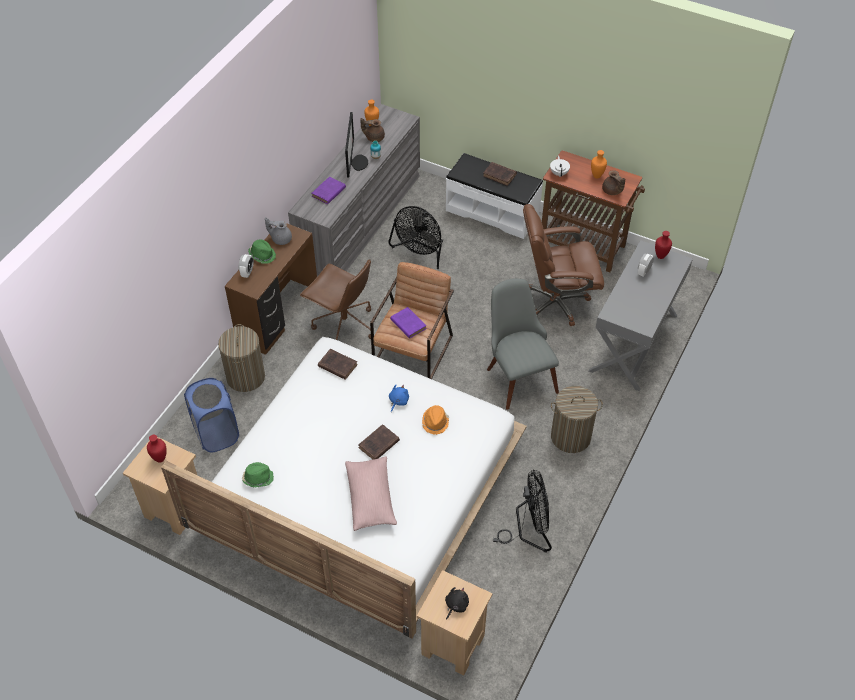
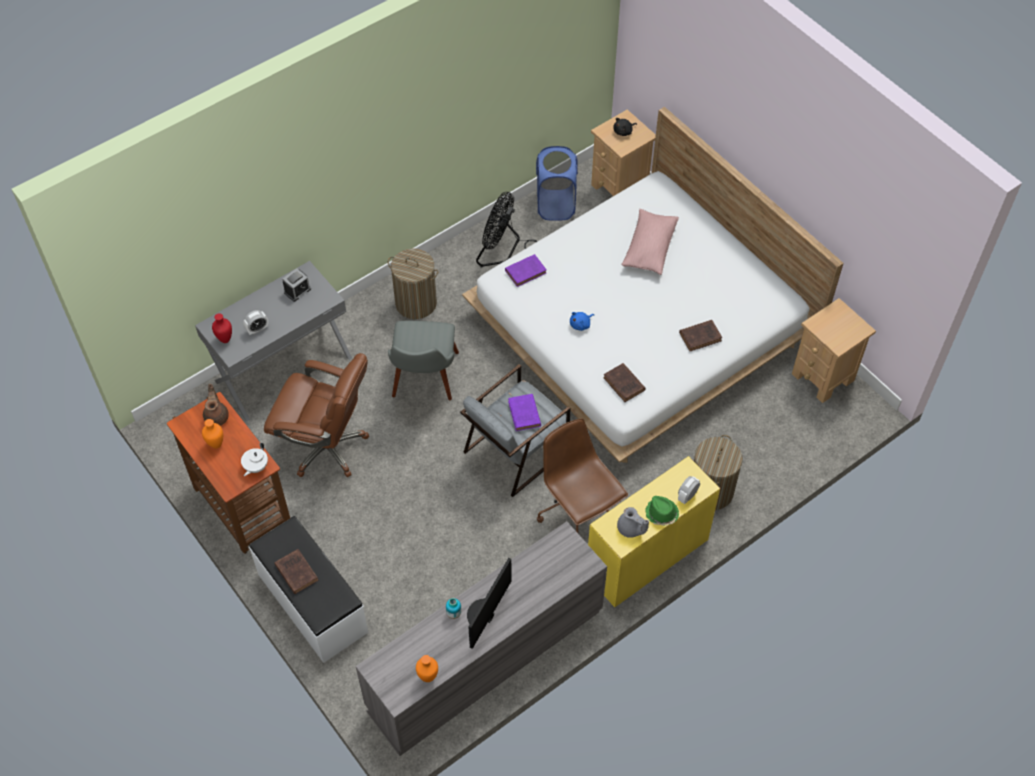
camera: 155 degrees left, 5 degrees up
red vase [147,435,167,463] -> none
blue laundry basket [184,378,239,453] -> blue laundry basket moved to [536,146,578,221]
brown desk [225,223,317,355] -> yellow desk [588,456,720,607]
green hat [242,462,274,487] -> none
purple book [311,177,346,204] -> purple book moved to [505,254,546,287]
brown book [358,424,400,459] -> brown book moved to [679,320,722,351]
brown teapot [360,118,385,142] -> none
brown armchair [370,262,454,379] -> grey armchair [460,364,571,497]
black fan [388,206,443,269] -> none
orange hat [422,405,449,435] -> none
none -> alarm clock [282,268,311,302]

